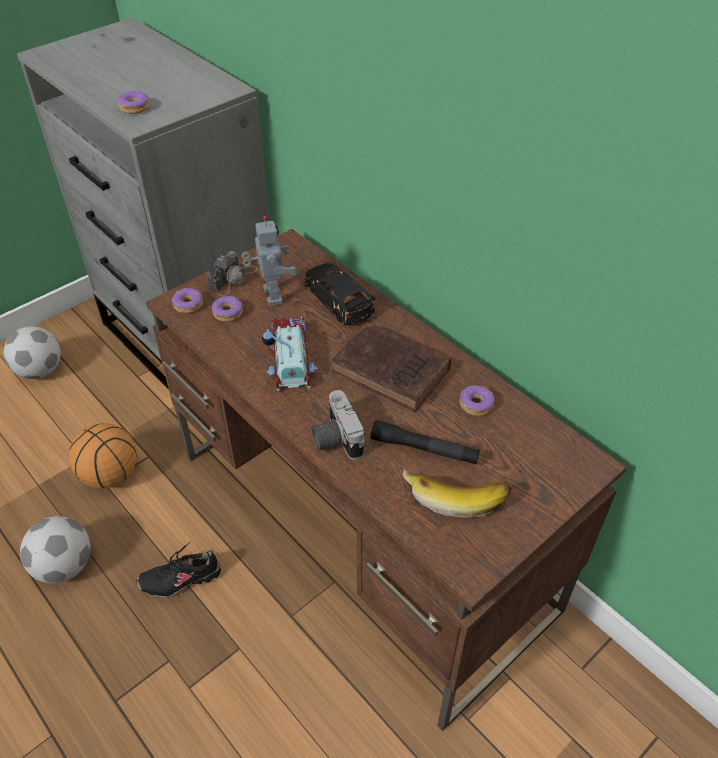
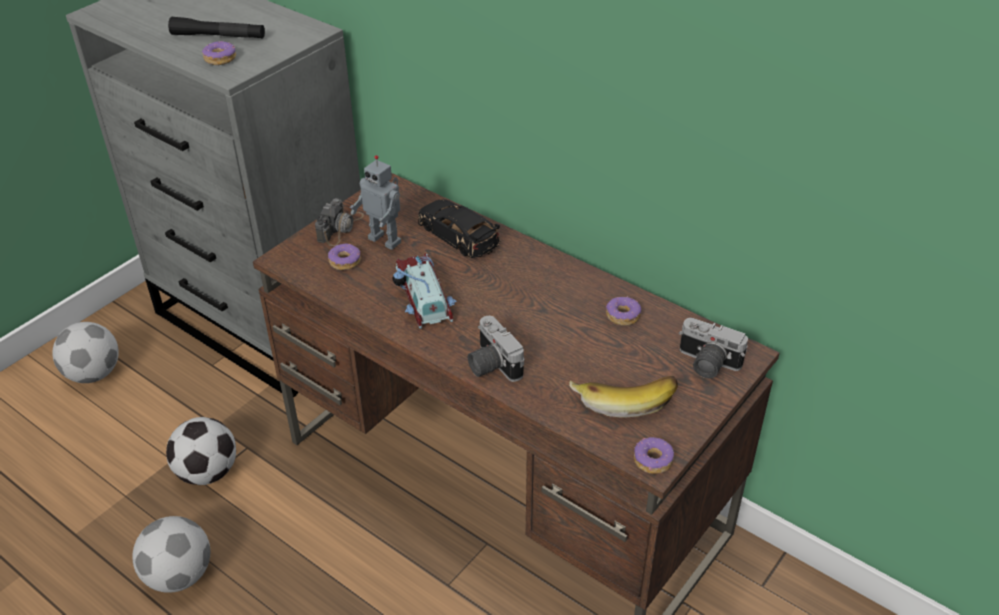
camera: 10 degrees left, 5 degrees down
basketball [69,423,137,488] -> football [166,417,236,485]
black shoe [136,542,221,598] -> none
donut [172,288,203,314] -> donut moved to [634,437,674,474]
toy robot [242,216,296,306] -> toy robot turned 150 degrees clockwise [350,155,401,250]
brown book [331,322,451,412] -> none
black flashlight [371,420,480,465] -> black flashlight moved to [168,17,265,39]
none -> camera [679,318,748,379]

